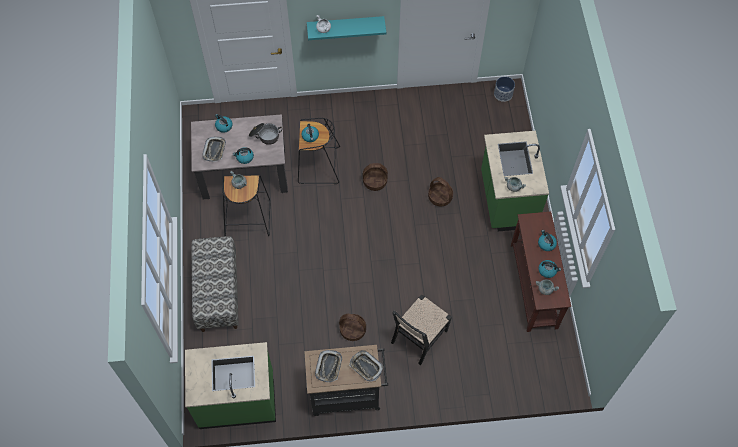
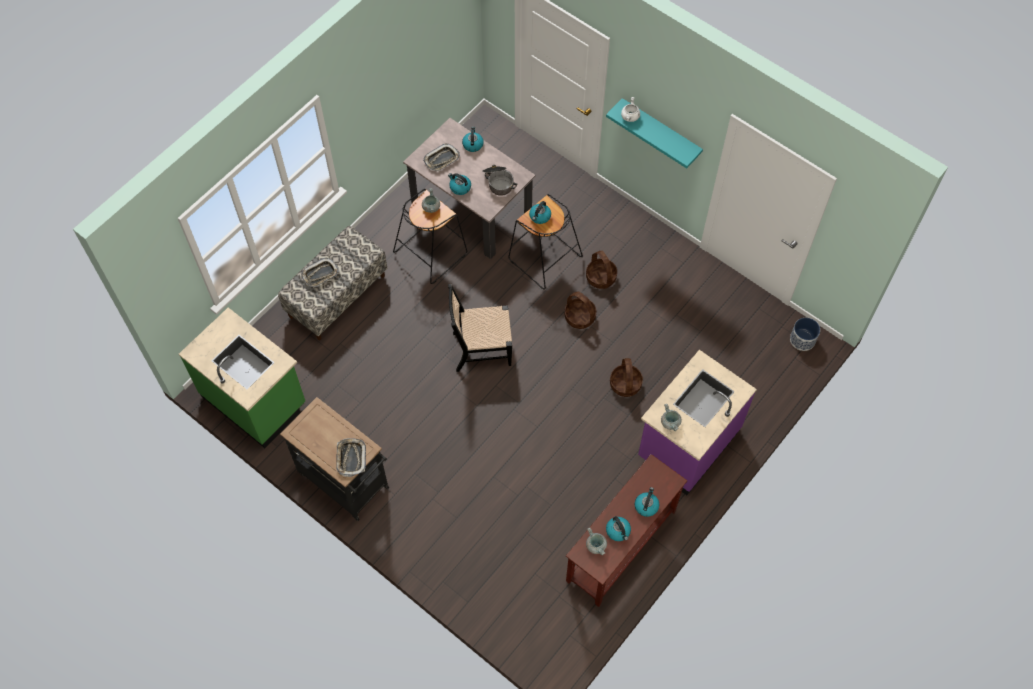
camera: 45 degrees right, 0 degrees up
tray [315,350,342,382] -> tray moved to [301,258,339,287]
basket [339,314,366,341] -> basket moved to [586,251,617,289]
chair [391,294,452,365] -> chair moved to [448,284,512,372]
green counter [481,131,549,231] -> purple counter [638,350,757,495]

